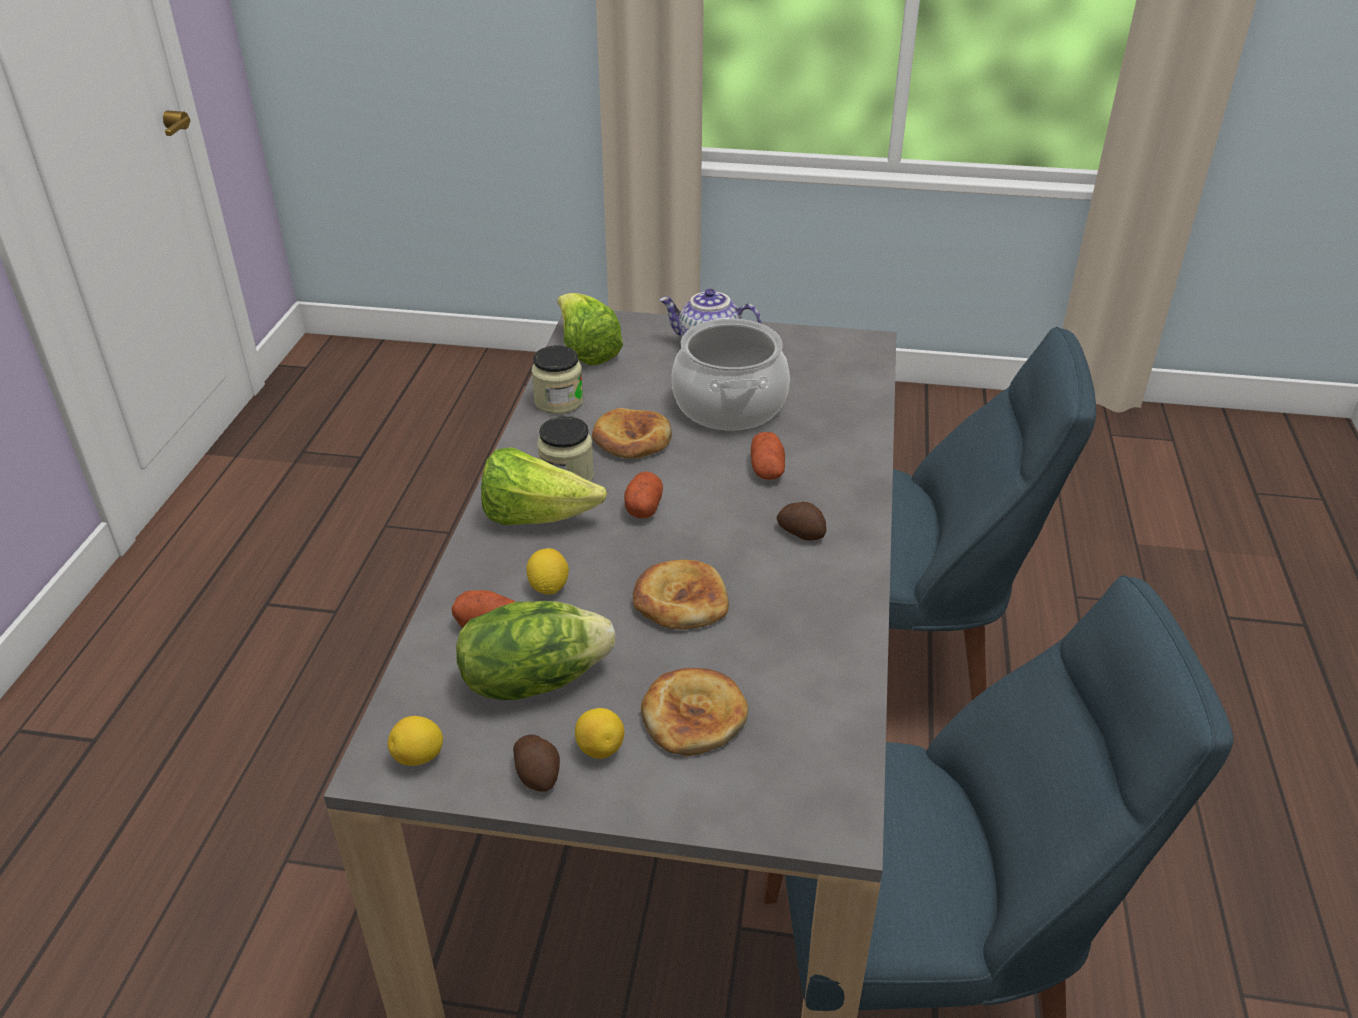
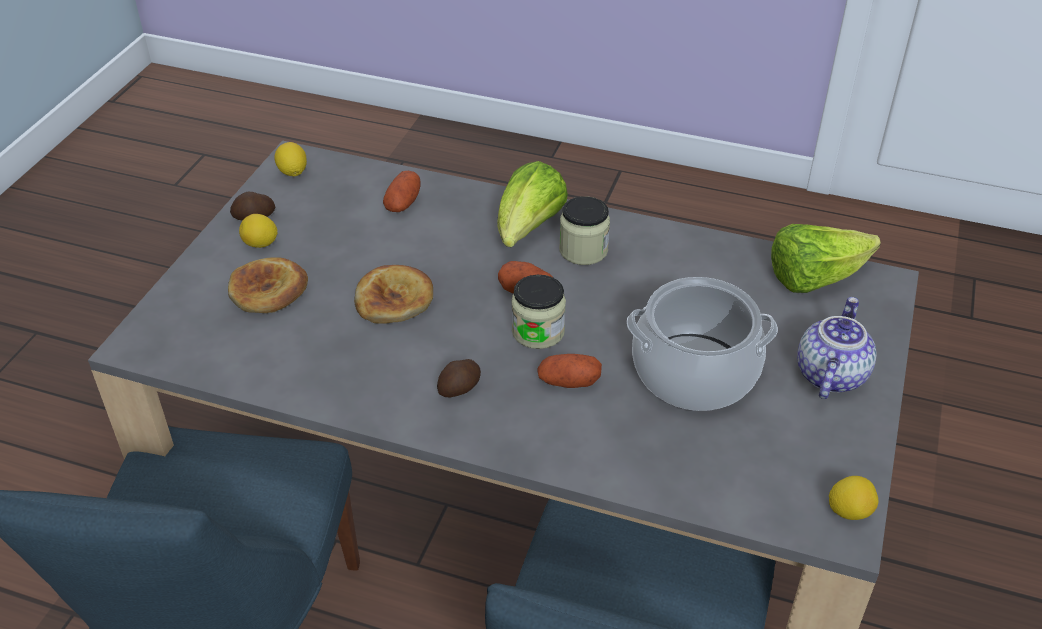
camera: 100 degrees right, 5 degrees up
lettuce [456,601,615,700] -> none
lemon [526,548,569,595] -> lemon moved to [829,476,879,520]
jar [531,345,583,414] -> jar moved to [511,275,566,349]
bread [592,408,672,459] -> none

